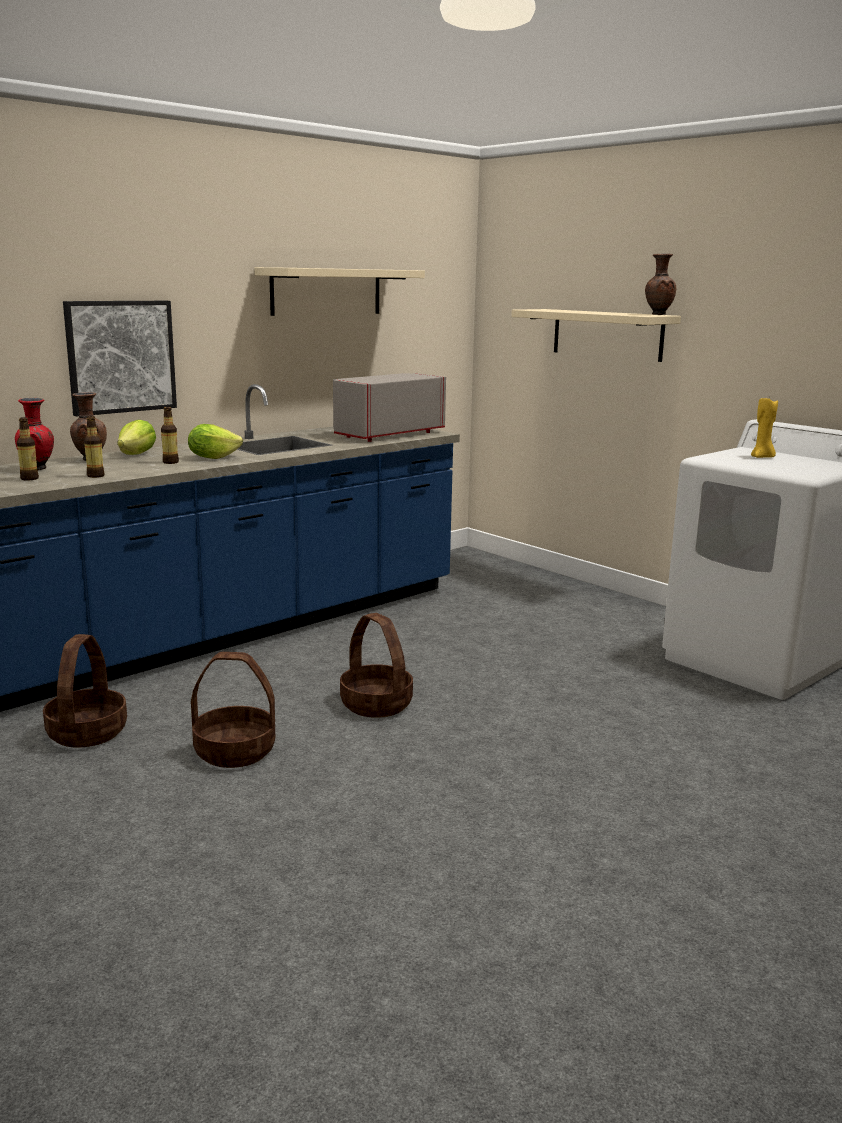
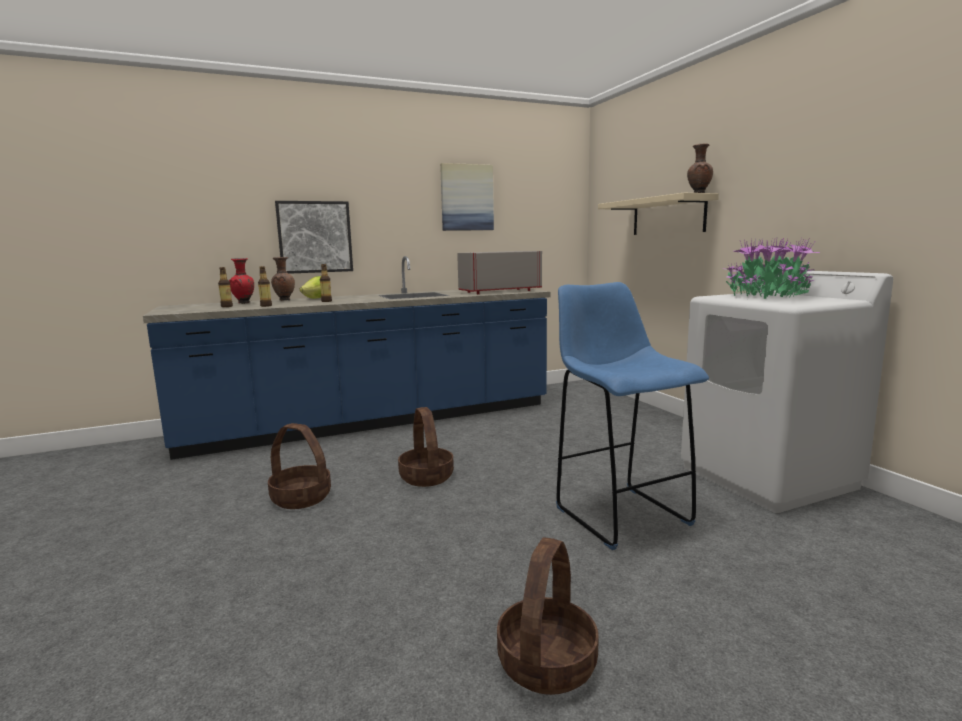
camera: 20 degrees right, 5 degrees down
basket [43,634,127,747] -> basket moved to [497,537,599,695]
lettuce [188,424,243,459] -> none
beige shelf [255,267,425,316] -> picture [440,163,494,231]
yellow candle [751,398,778,458] -> potted plant [723,238,820,299]
none -> blue stool [556,282,709,550]

